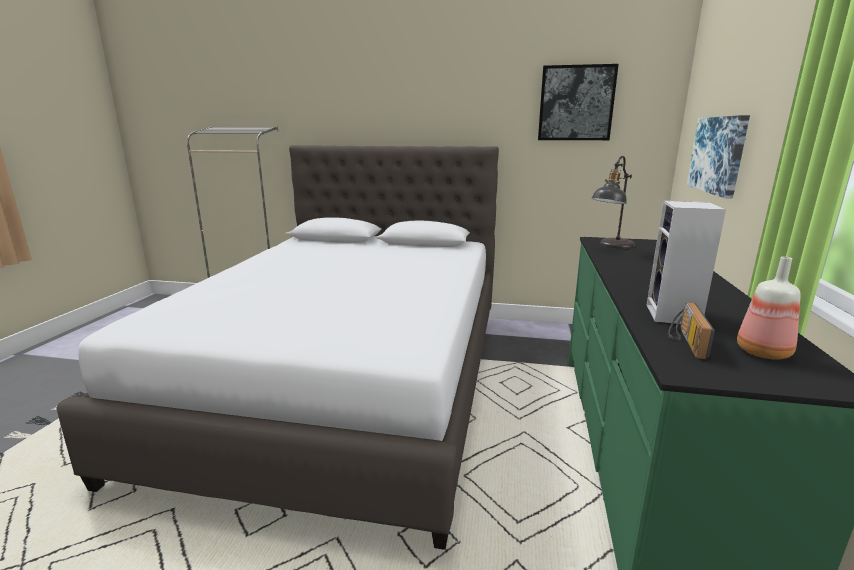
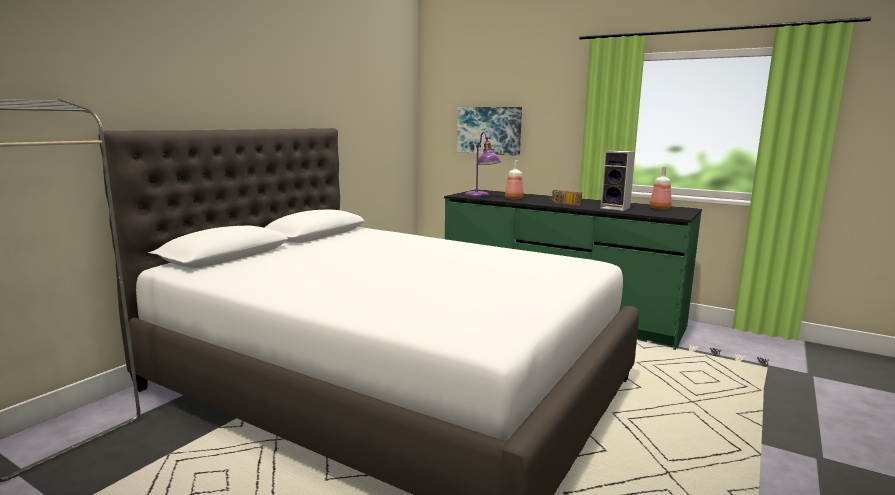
camera: 70 degrees left, 5 degrees down
picture [538,64,619,140] -> none
grey table lamp [591,156,635,249] -> purple table lamp [465,132,501,197]
radio [668,302,715,360] -> radio moved to [550,190,582,206]
none -> bottle [505,161,524,199]

